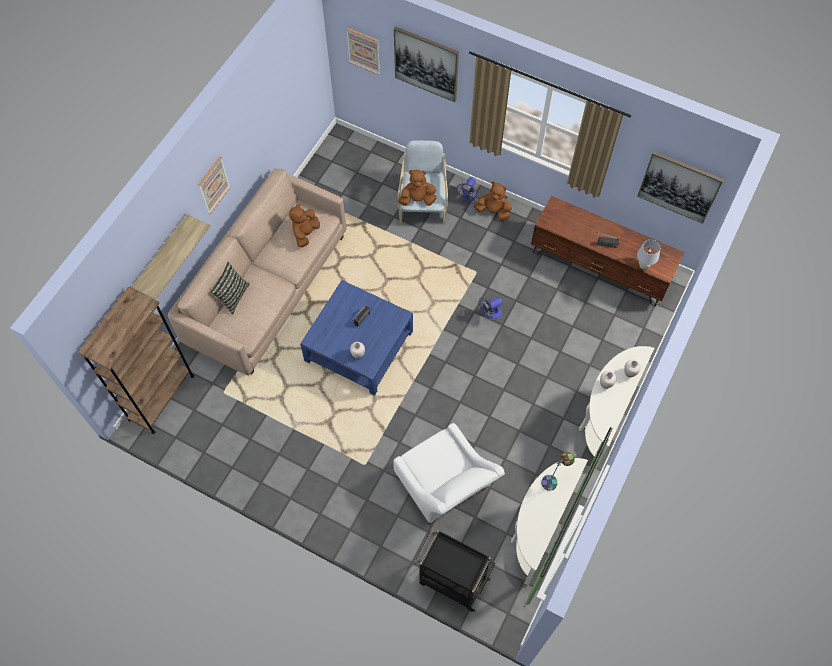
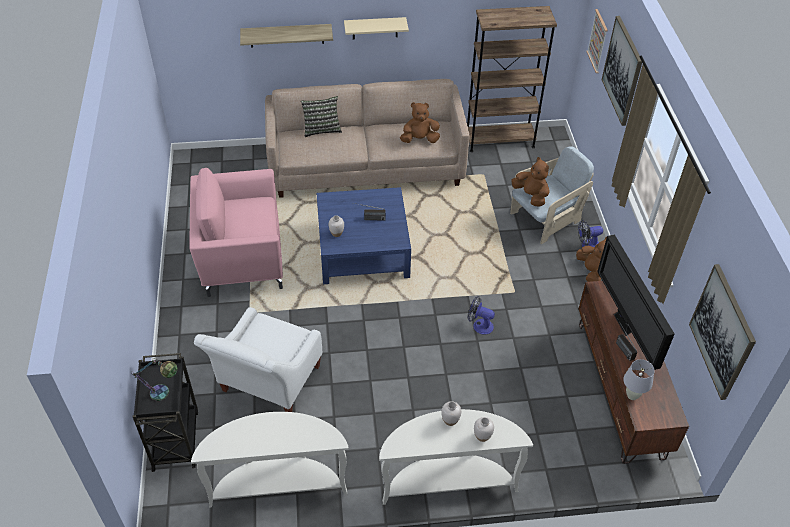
camera: 55 degrees right, 15 degrees down
brown bookcase [78,287,194,434] -> brown bookcase moved to [467,6,557,152]
picture [198,156,231,215] -> beige shelf [344,17,409,40]
table lamp [541,452,575,491] -> table lamp moved to [131,358,177,401]
none -> pink armchair [189,168,283,297]
none -> television [597,234,675,370]

